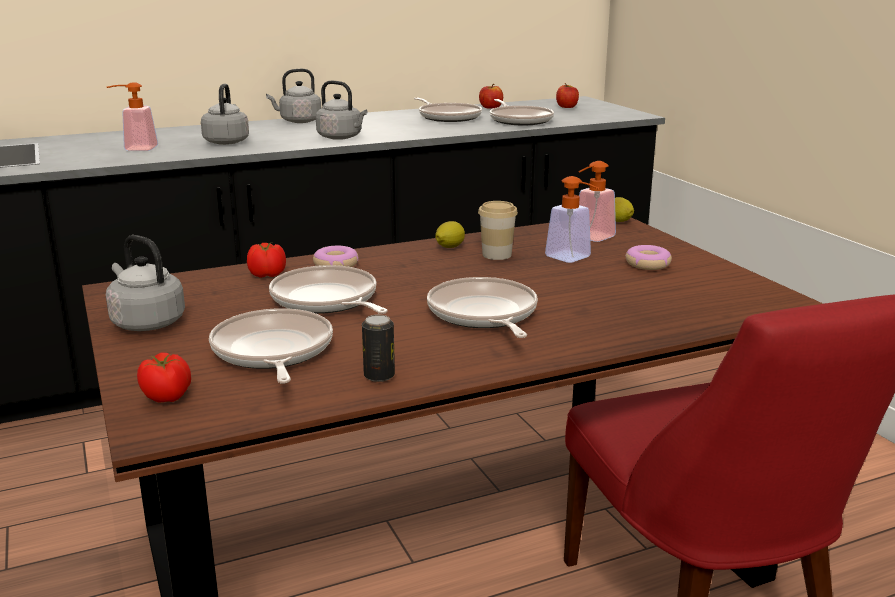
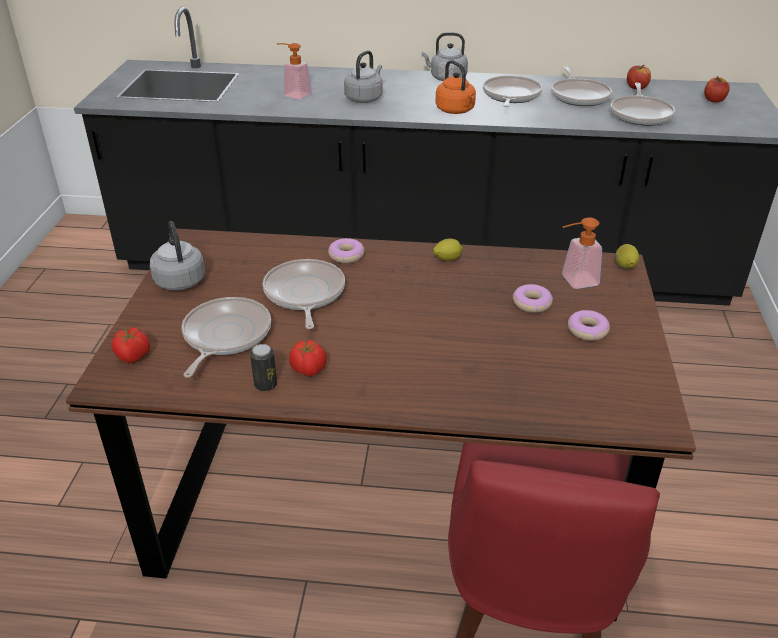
camera: 30 degrees right, 15 degrees up
tomato [247,243,286,278] -> tomato moved to [289,340,327,376]
grey kettle [316,81,367,140] -> orange kettle [435,60,476,114]
frying pan [427,277,538,338] -> frying pan moved to [483,76,542,107]
cup [478,201,518,260] -> none
soap dispenser [545,176,599,263] -> donut [513,284,553,313]

